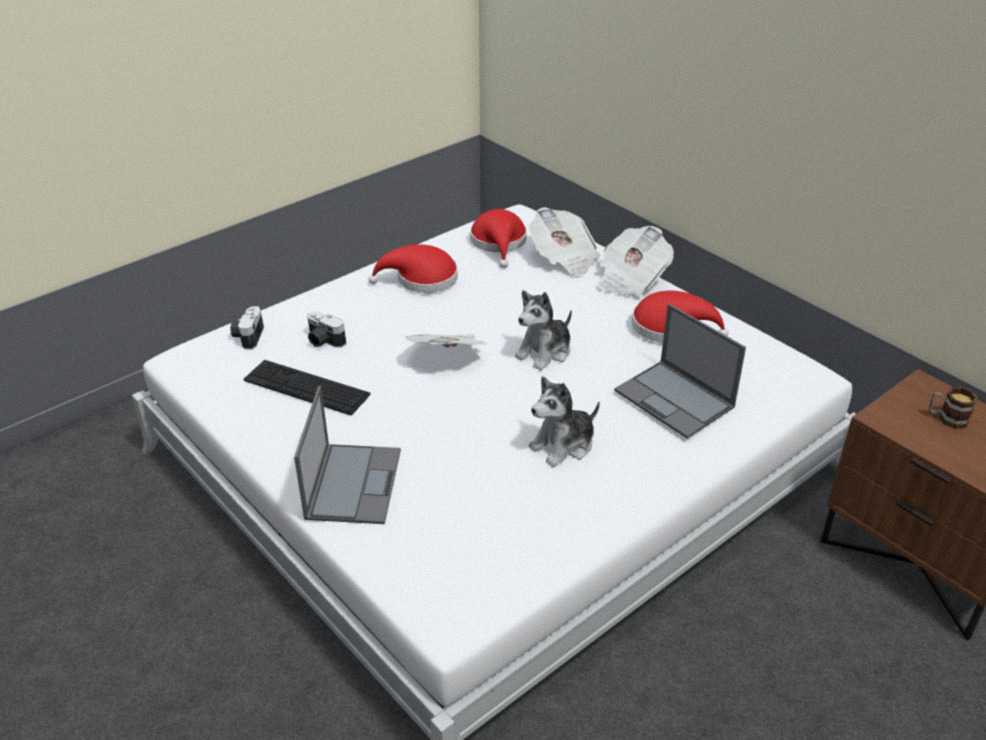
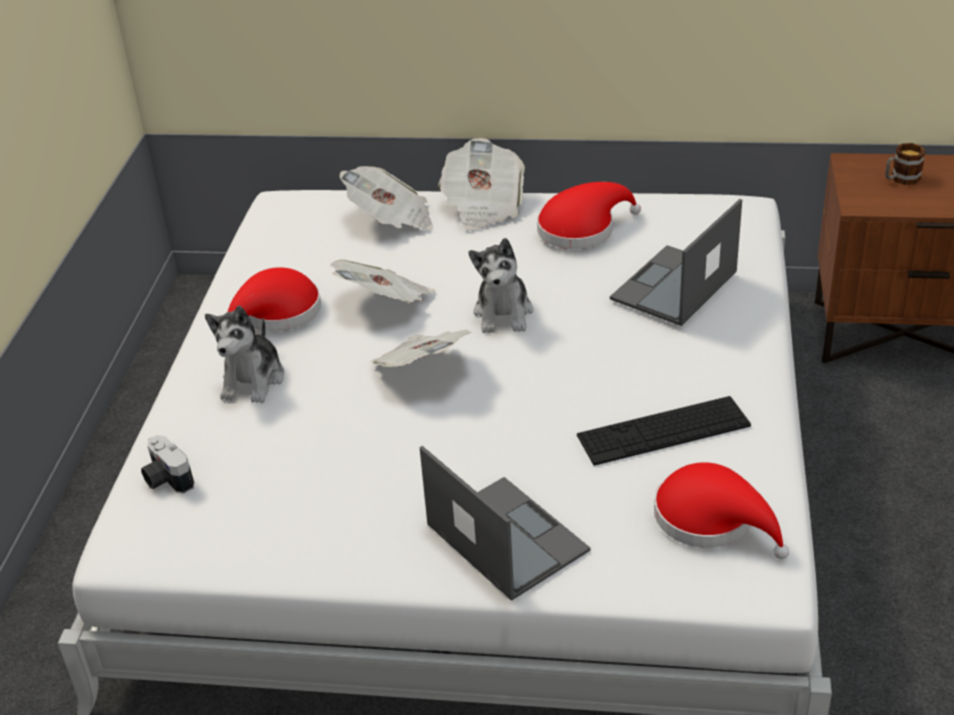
camera: 40 degrees left, 0 degrees up
keyboard [244,360,371,416] -> keyboard moved to [577,396,751,466]
camera [307,311,346,348] -> none
red hat [470,209,527,268] -> red hat moved to [654,462,789,559]
plush toy [529,376,600,467] -> plush toy moved to [205,306,284,403]
laptop [614,304,746,439] -> laptop turned 120 degrees clockwise [610,199,742,326]
none -> newspaper [330,259,436,303]

